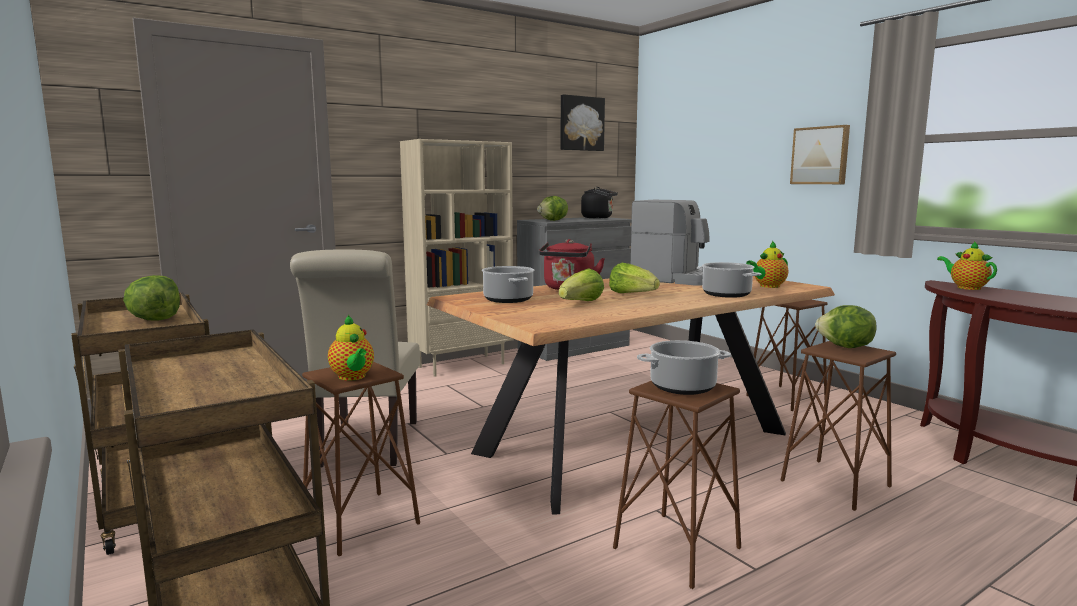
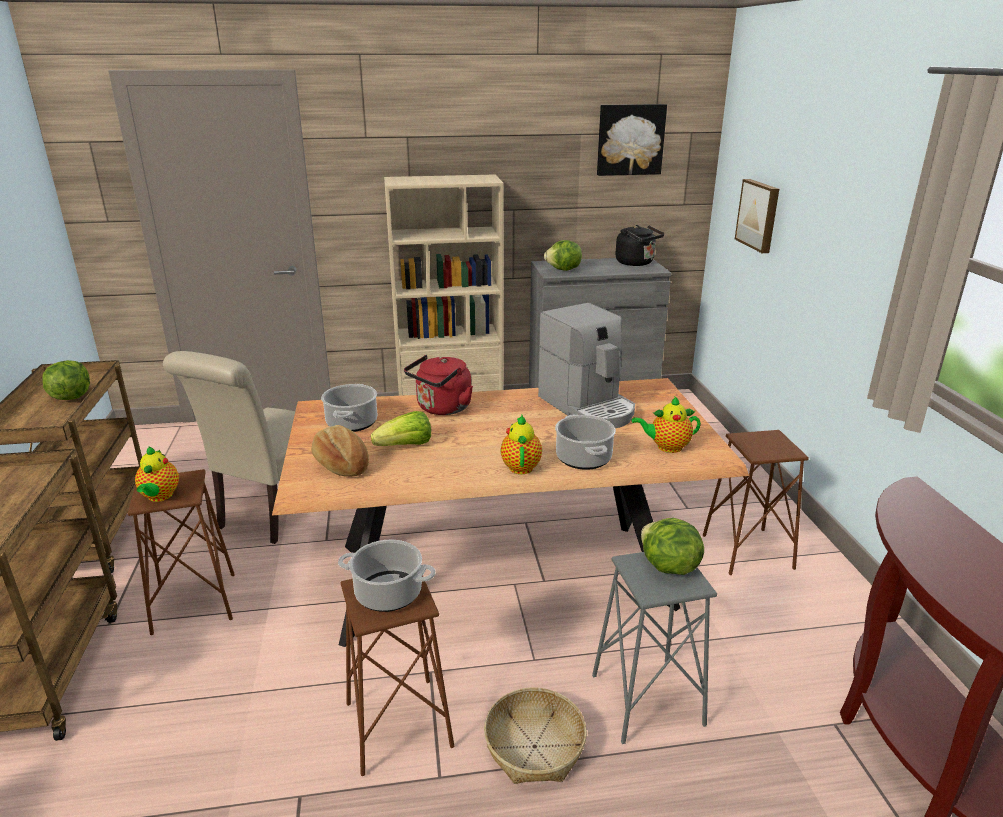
camera: 25 degrees right, 15 degrees up
lettuce [609,263,660,293] -> none
brown stool [781,341,896,511] -> grey stool [592,552,717,744]
picture [790,125,850,184] -> picture moved to [735,179,779,253]
teapot [937,241,997,290] -> teapot moved to [501,415,542,474]
none -> bread [311,425,369,477]
none -> basket [484,687,587,784]

